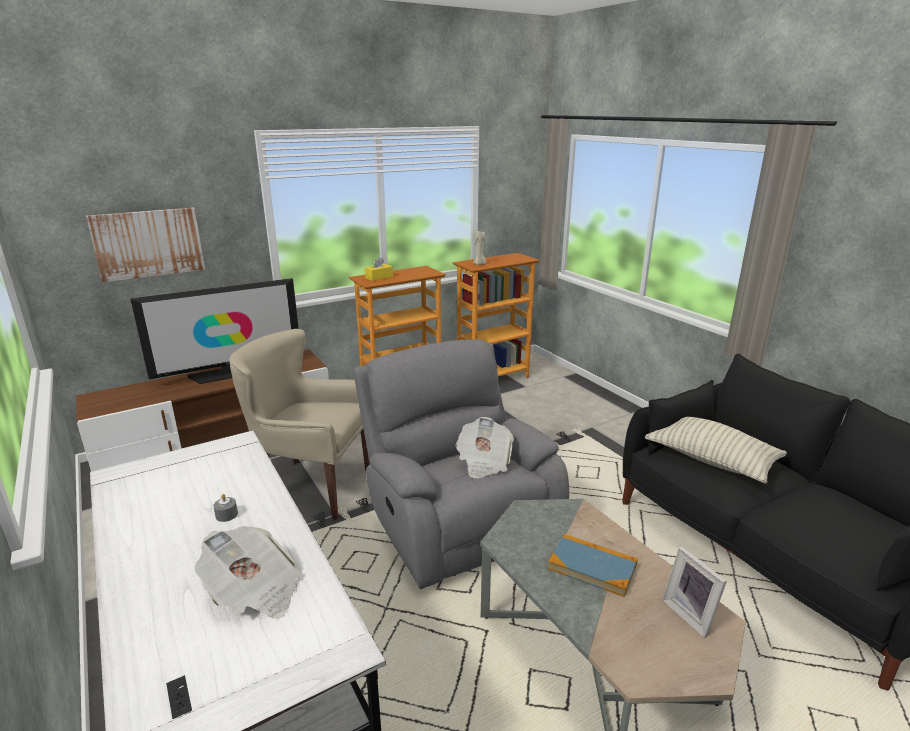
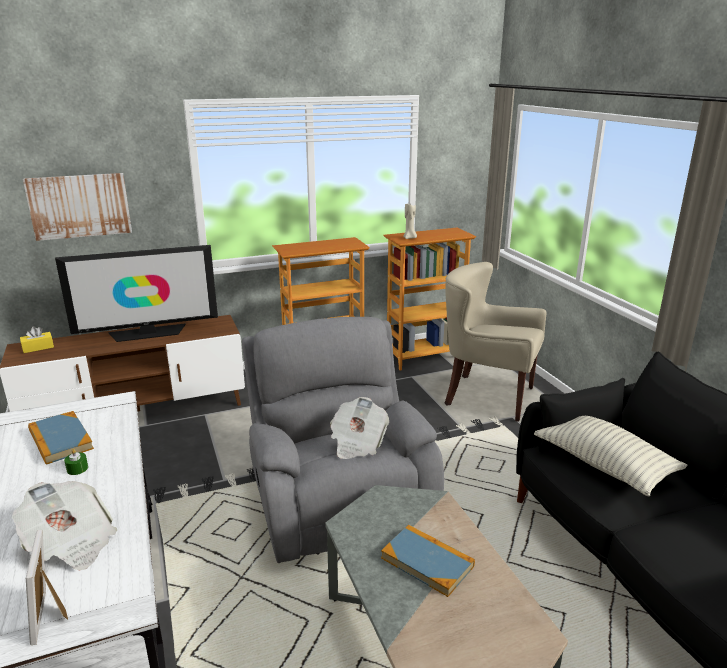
camera: 10 degrees right, 0 degrees up
grey candle [213,494,238,522] -> green candle [64,449,88,475]
beige armchair [229,329,370,520] -> beige armchair moved to [444,262,546,422]
yellow tissue box [365,257,393,281] -> yellow tissue box moved to [20,326,54,353]
picture frame [663,546,727,638] -> picture frame moved to [26,530,68,645]
none -> book [28,411,94,465]

